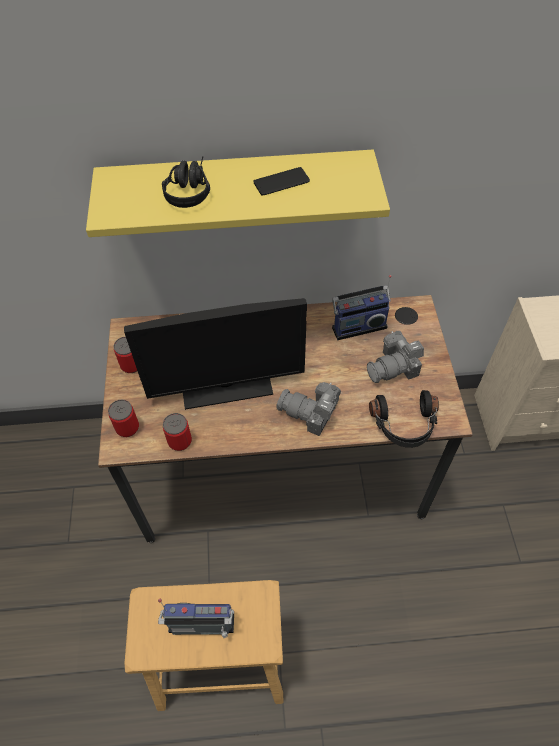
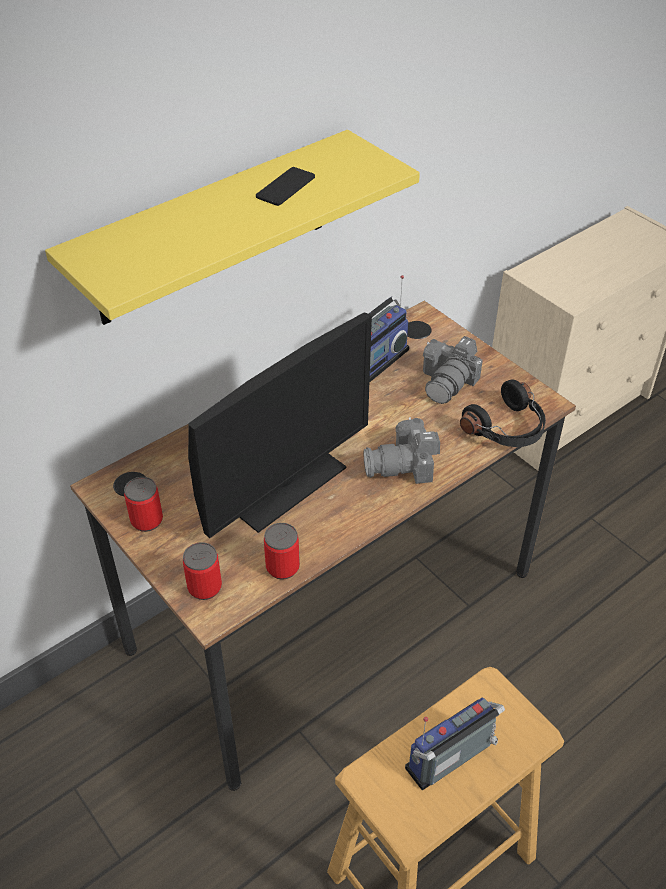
camera: 35 degrees left, 10 degrees down
black headphones [162,156,210,208] -> none

